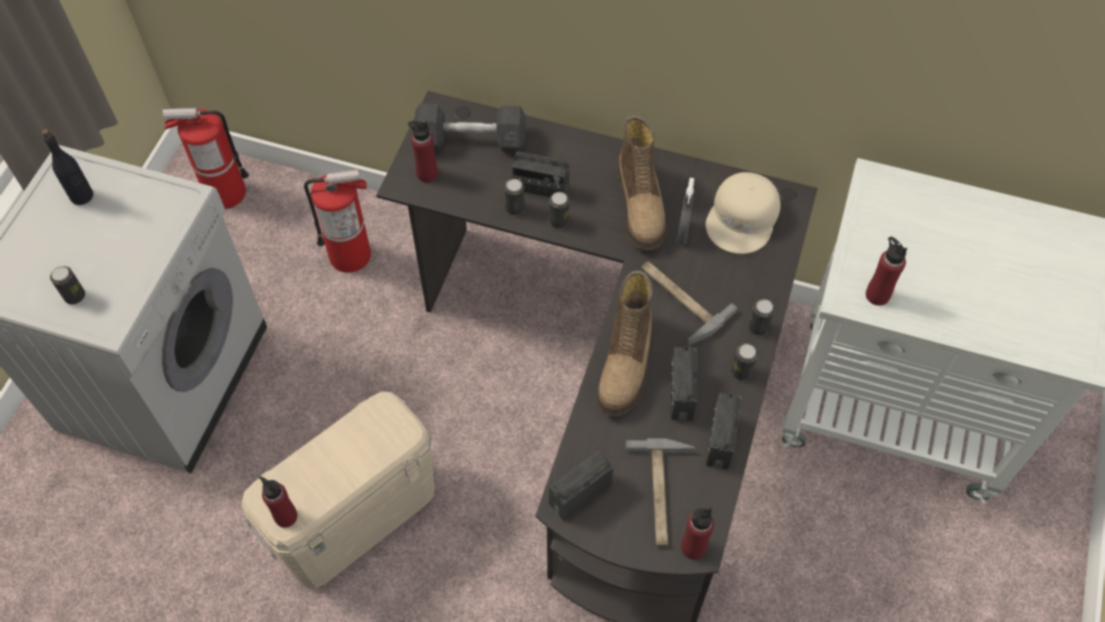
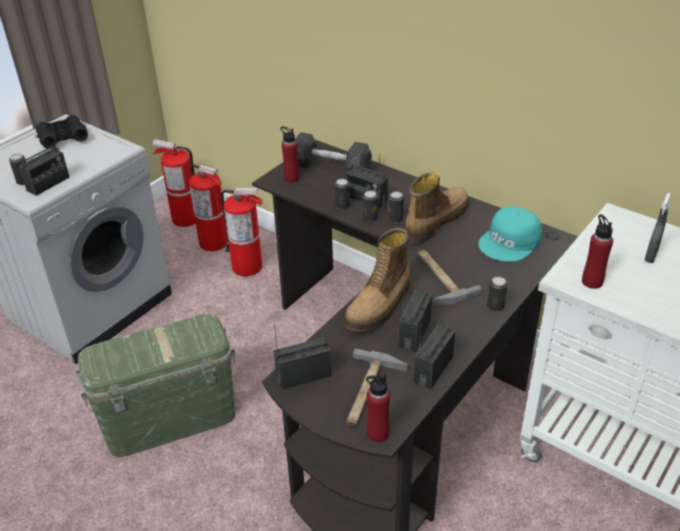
camera: 20 degrees right, 20 degrees down
black bottle [42,129,93,205] -> black binoculars [35,115,88,149]
beige storage box [241,392,434,589] -> green storage box [76,314,235,457]
red bottle [259,476,297,528] -> none
boot [618,115,666,250] -> boot turned 150 degrees counterclockwise [405,172,469,244]
grey spray bottle [677,178,694,244] -> grey spray bottle moved to [645,193,672,263]
beige cap [706,172,781,254] -> turquoise cap [478,206,542,262]
can [731,344,758,380] -> can moved to [388,191,404,223]
none -> radio [19,123,70,196]
none -> fire extinguisher [189,164,227,251]

